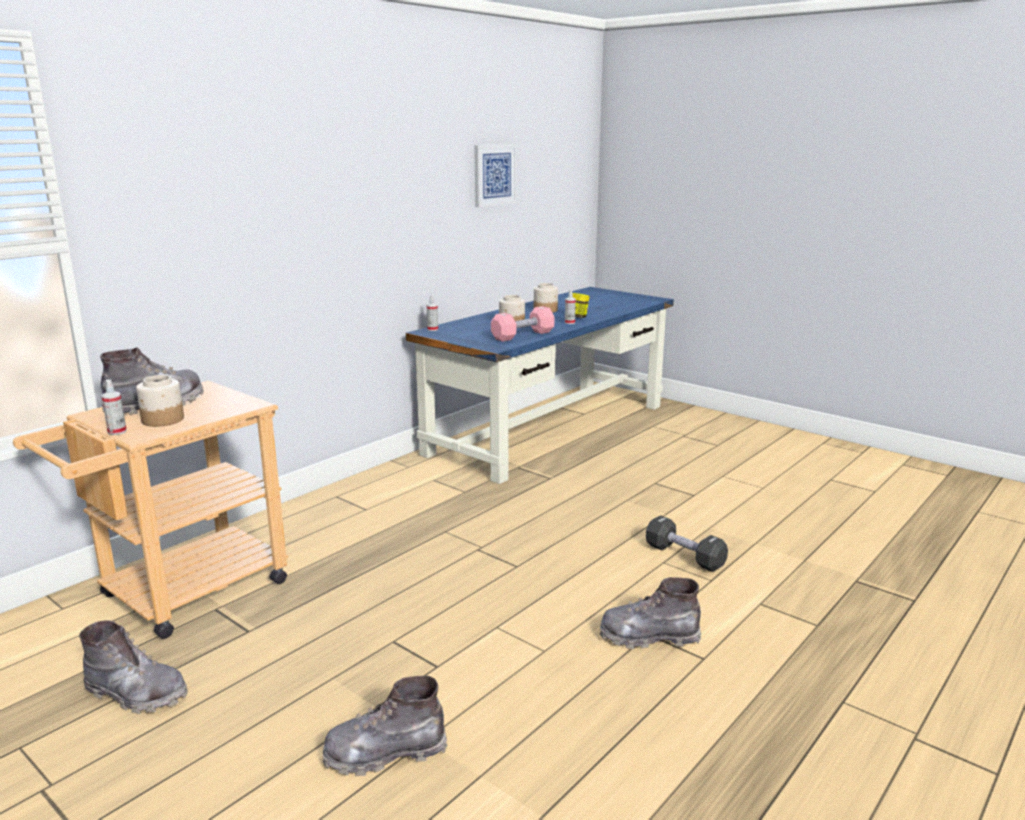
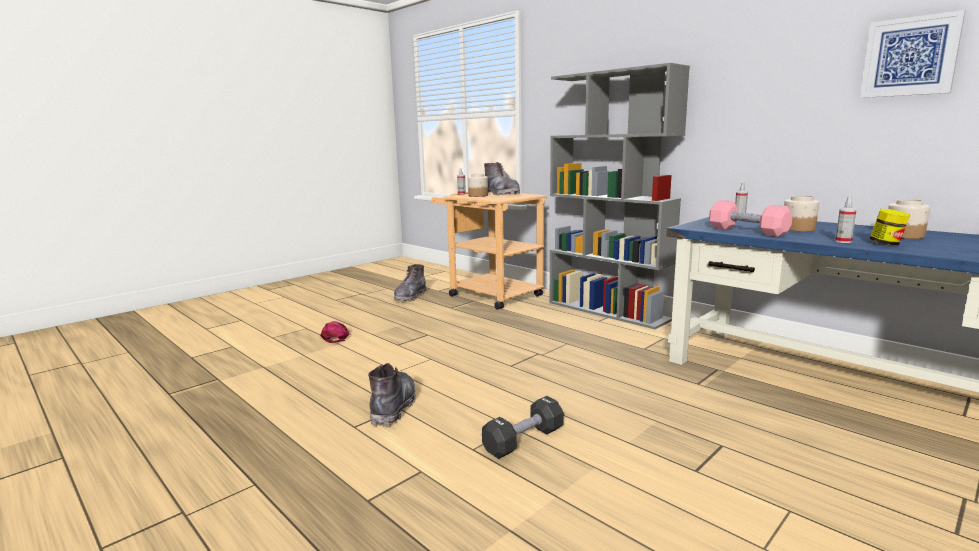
camera: 95 degrees right, 5 degrees down
grey boot [323,676,447,776] -> pink cap [320,321,349,343]
none -> grey bookcase [549,63,690,329]

